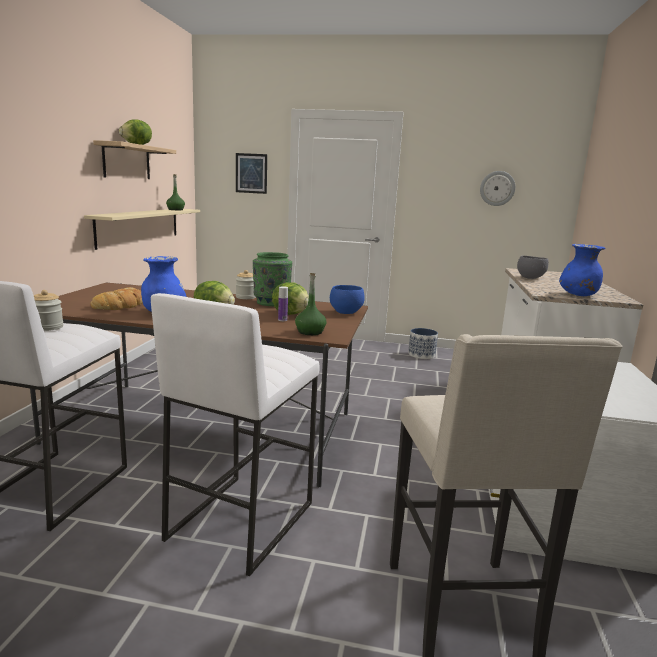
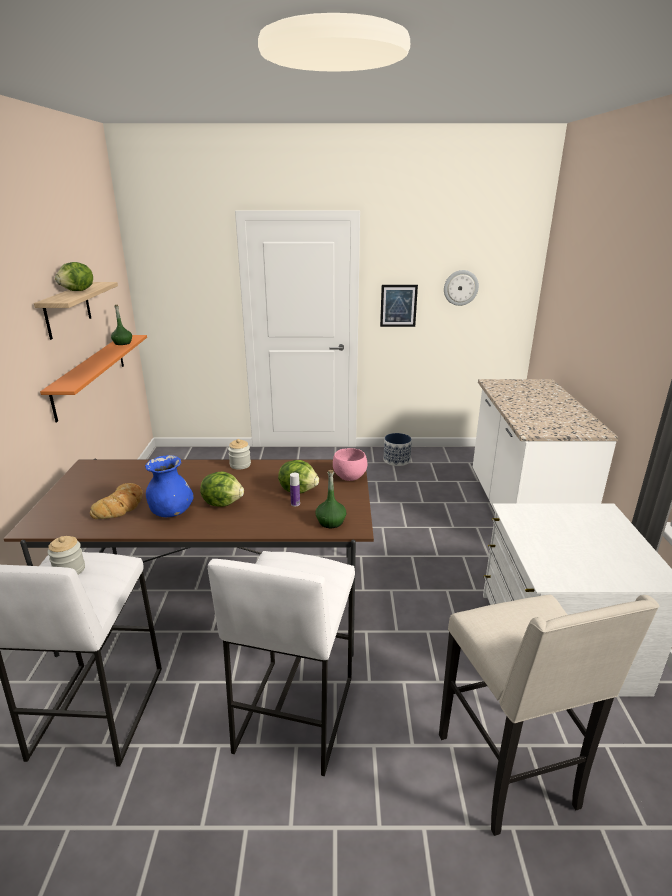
camera: 10 degrees left, 10 degrees up
beige shelf [84,209,200,250] -> orange shelf [40,335,147,422]
picture [236,153,267,194] -> picture moved to [380,285,418,327]
green vase [253,252,292,306] -> none
blue bowl [330,285,365,314] -> pink bowl [333,448,367,481]
grey bowl [517,256,548,279] -> none
blue vase [559,244,606,296] -> none

